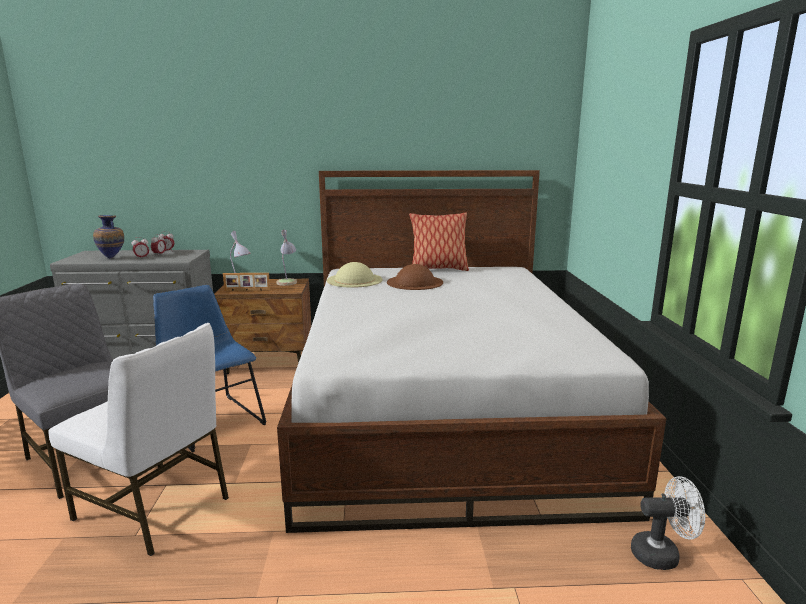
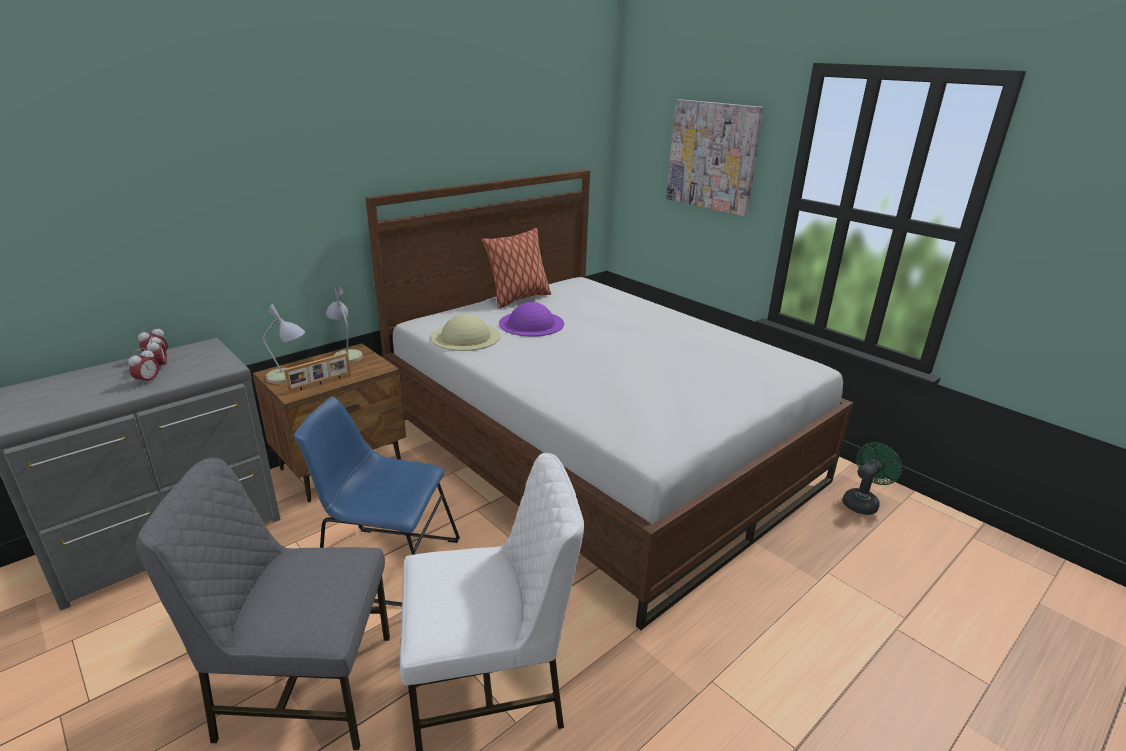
camera: 40 degrees left, 10 degrees up
vase [93,215,124,259] -> none
brown hat [387,264,443,290] -> purple hat [499,302,564,337]
white fan [631,476,705,570] -> green fan [842,442,902,515]
none -> picture [666,99,764,216]

